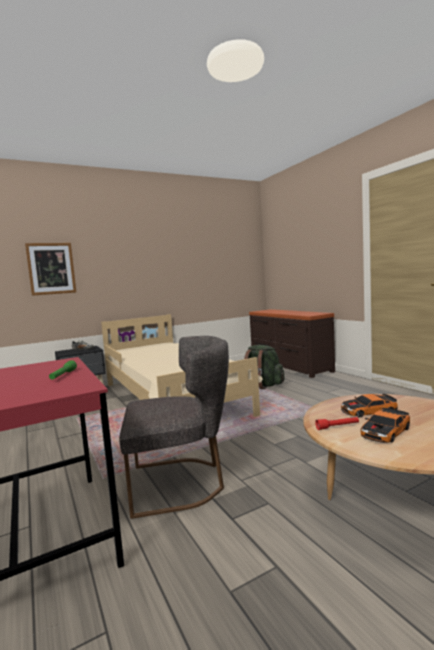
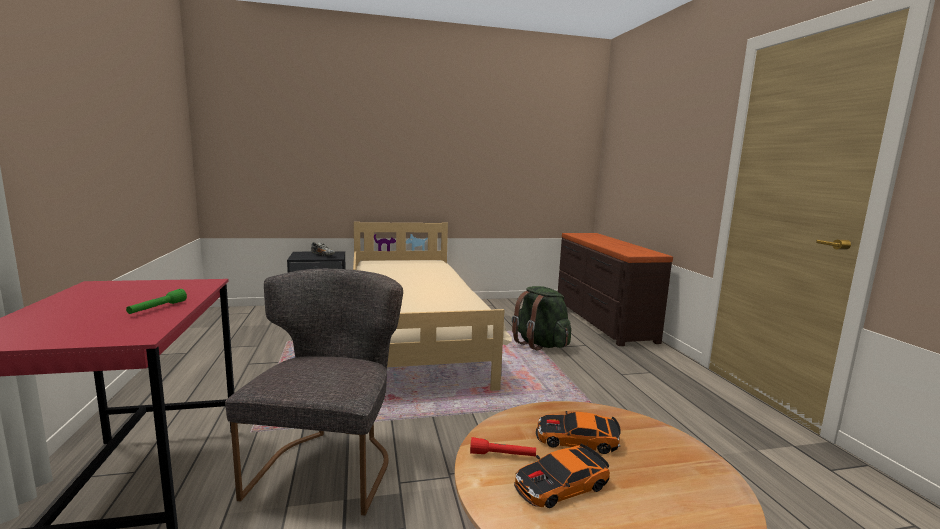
camera: 15 degrees right, 5 degrees up
picture [25,243,76,296] -> none
grey chair [119,336,229,519] -> grey chair turned 90 degrees counterclockwise [225,269,403,516]

